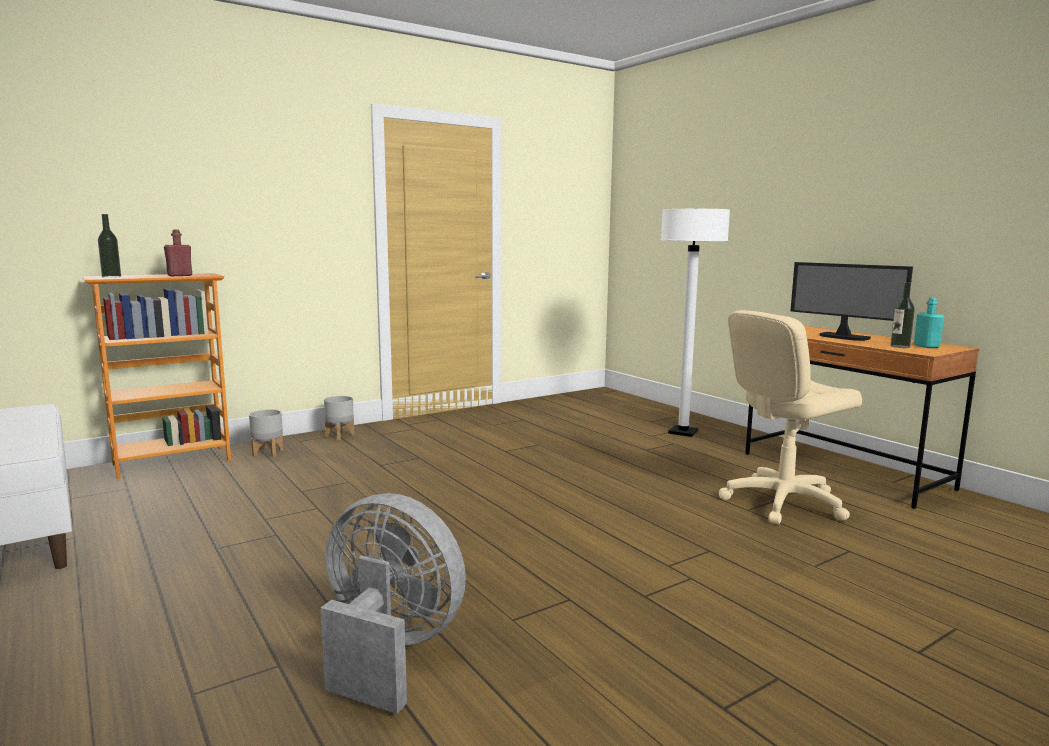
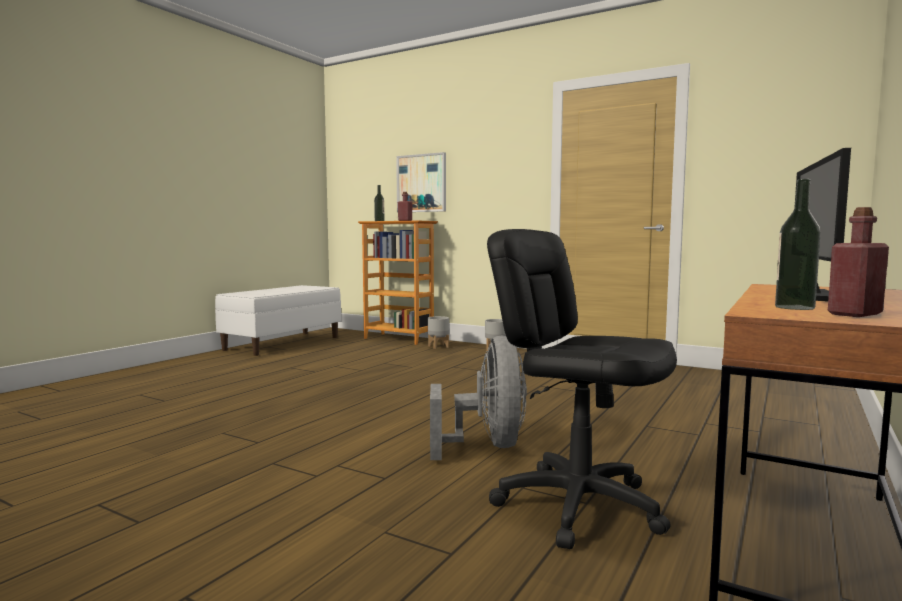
camera: 65 degrees right, 5 degrees down
grey fan [320,493,466,714] -> grey fan moved to [430,336,527,460]
white floor lamp [661,208,730,437] -> none
beige office chair [719,310,862,524] -> black office chair [487,229,677,549]
turquoise bottle [914,297,944,348] -> red bottle [828,207,889,317]
none -> picture [396,152,446,212]

